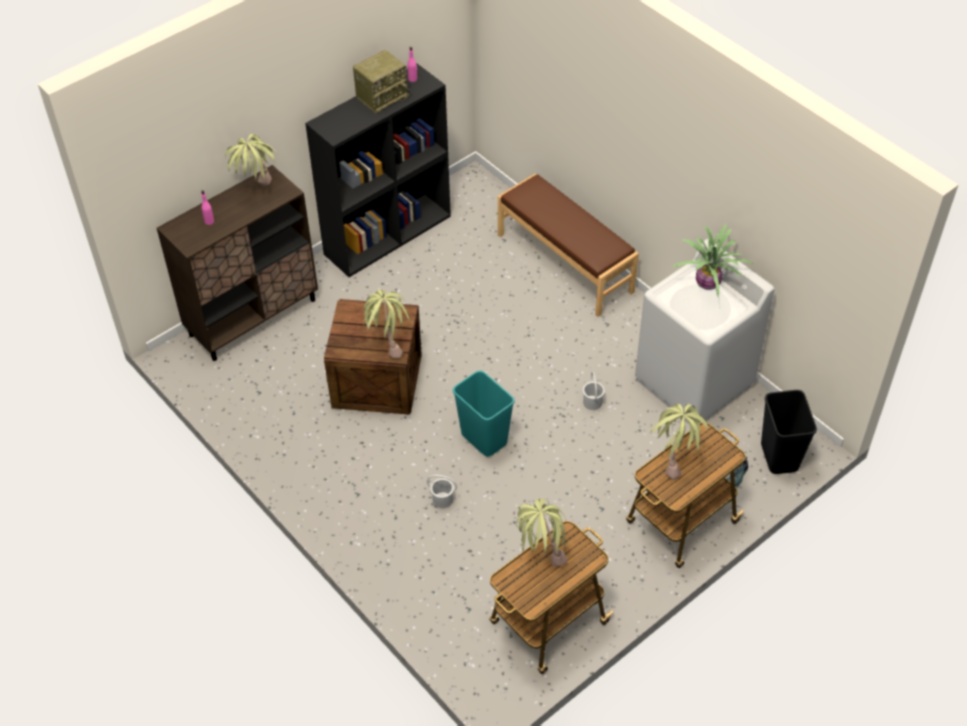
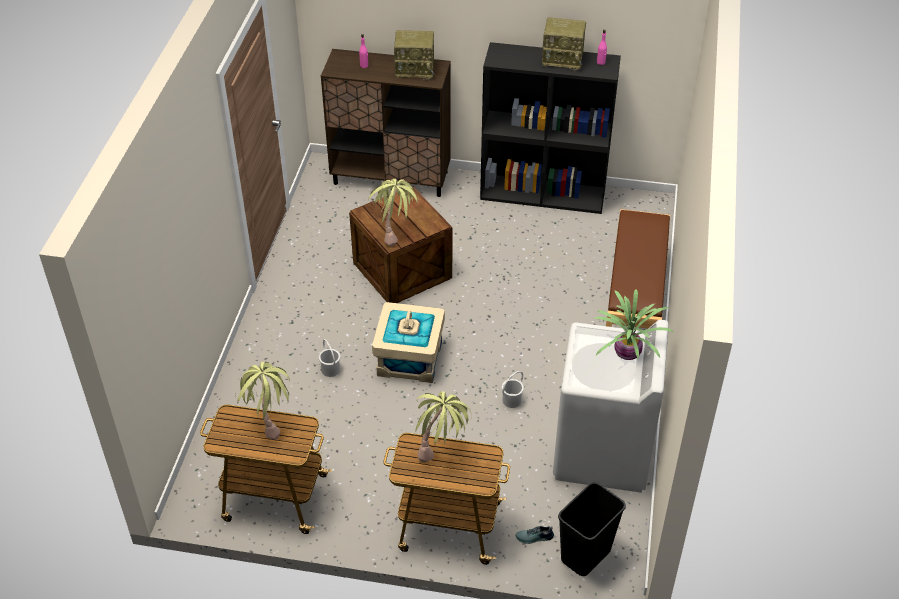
camera: 50 degrees right, 5 degrees down
potted plant [225,134,278,186] -> radio [394,30,435,80]
turquoise trash can [453,371,515,456] -> beige storage box [372,302,445,383]

